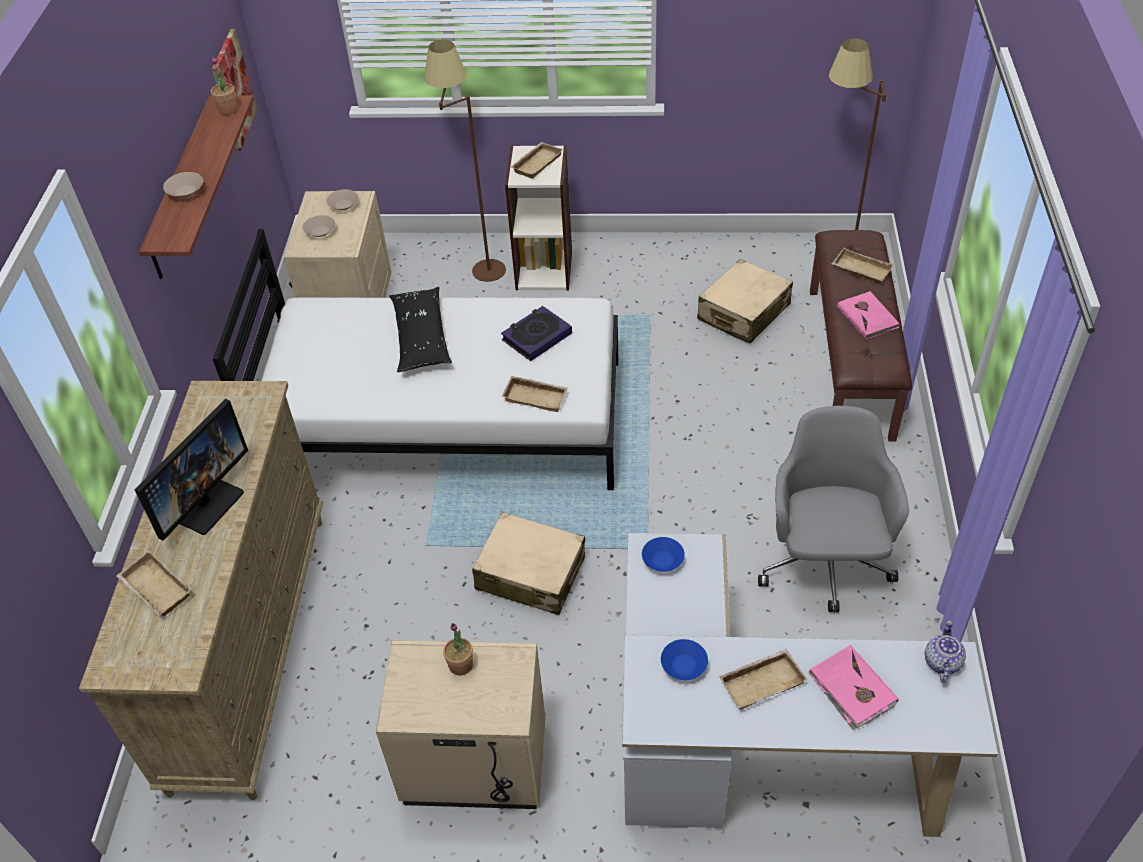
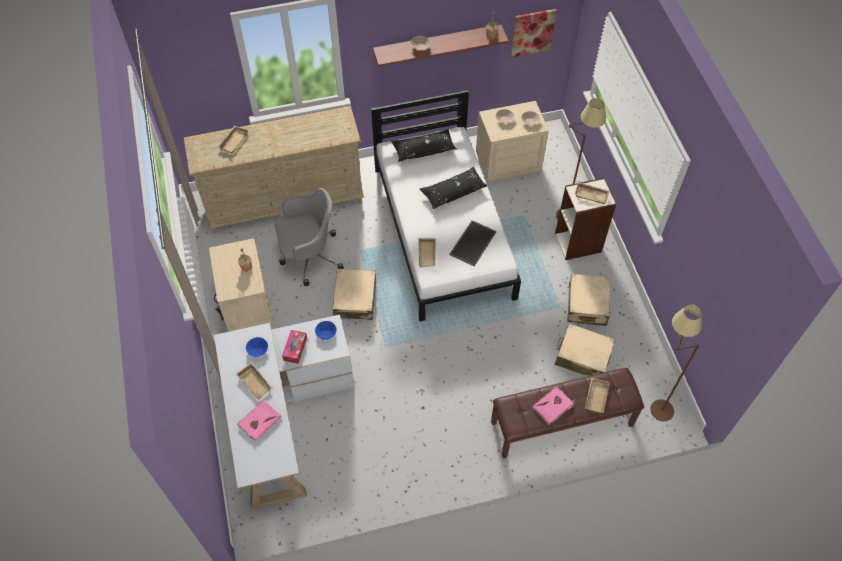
camera: 70 degrees right, 10 degrees up
monitor [135,399,248,541] -> none
book [501,306,572,361] -> tray [449,220,496,266]
grey office chair [758,406,909,613] -> grey office chair moved to [275,188,344,286]
teapot [925,620,966,682] -> none
none -> tissue box [282,330,307,364]
none -> black pillow [391,129,457,162]
none -> beige suitcase [567,274,610,326]

